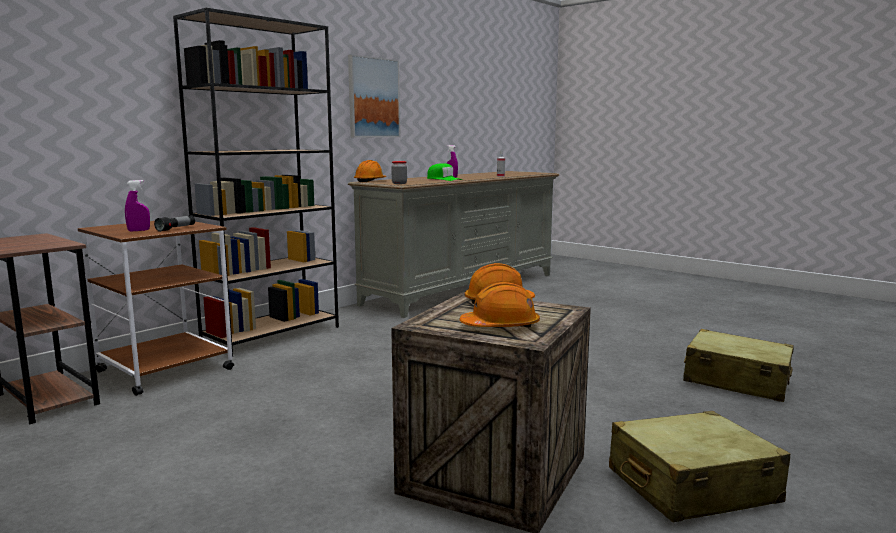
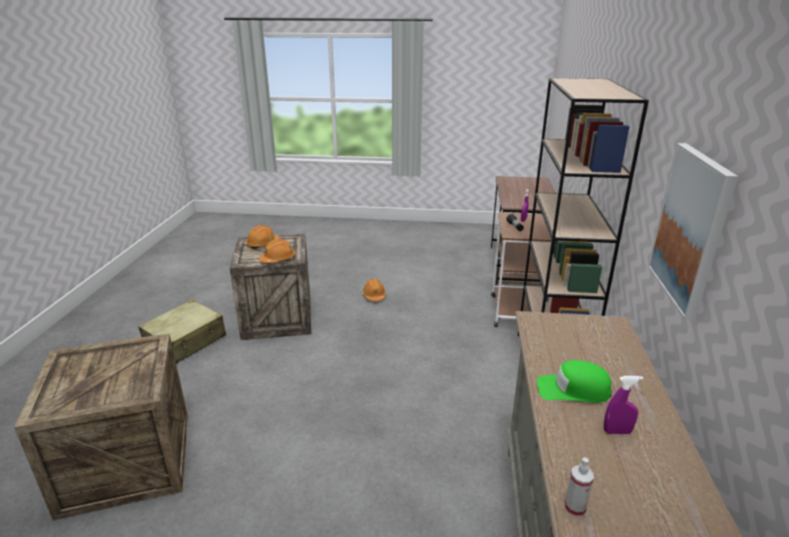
camera: 145 degrees right, 15 degrees up
orange hard hat [354,160,386,182] -> orange hard hat moved to [363,279,386,301]
jar [391,161,407,184] -> none
beige suitcase [683,329,794,402] -> crate [14,333,188,520]

